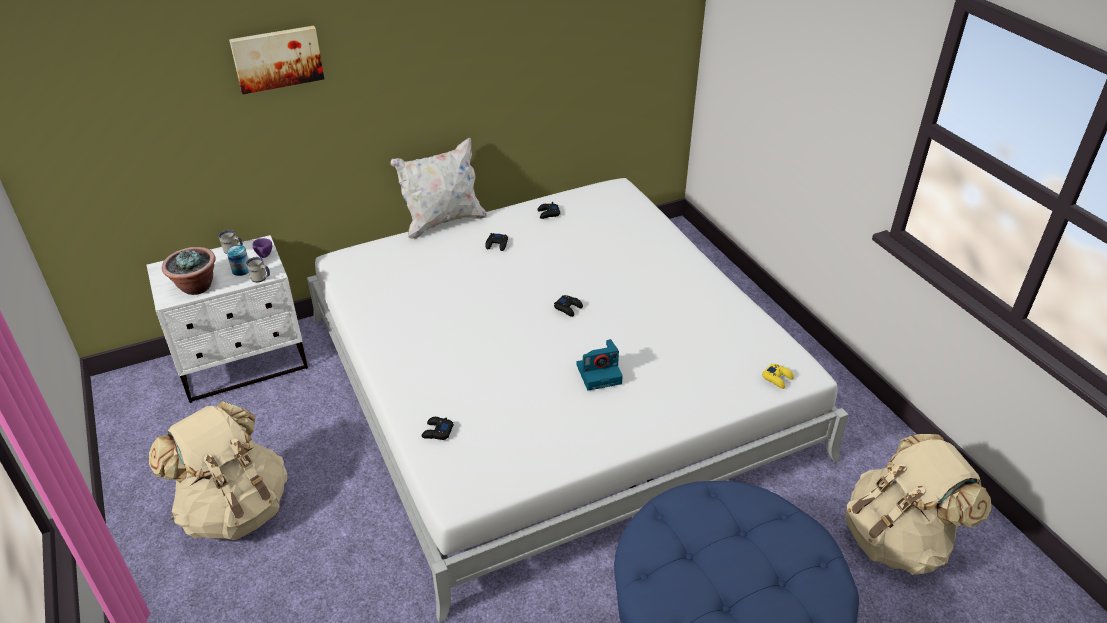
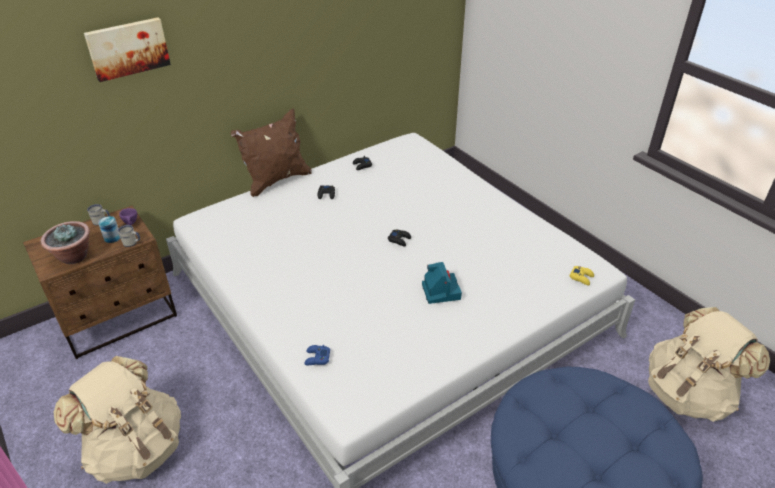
camera: 10 degrees left, 0 degrees up
white nightstand [147,235,308,403] -> brown nightstand [23,206,177,359]
white pillow [391,138,487,239] -> brown pillow [231,108,312,197]
black game controller [422,417,454,440] -> blue game controller [304,345,330,365]
camera [577,339,623,391] -> camera turned 75 degrees counterclockwise [422,262,462,304]

